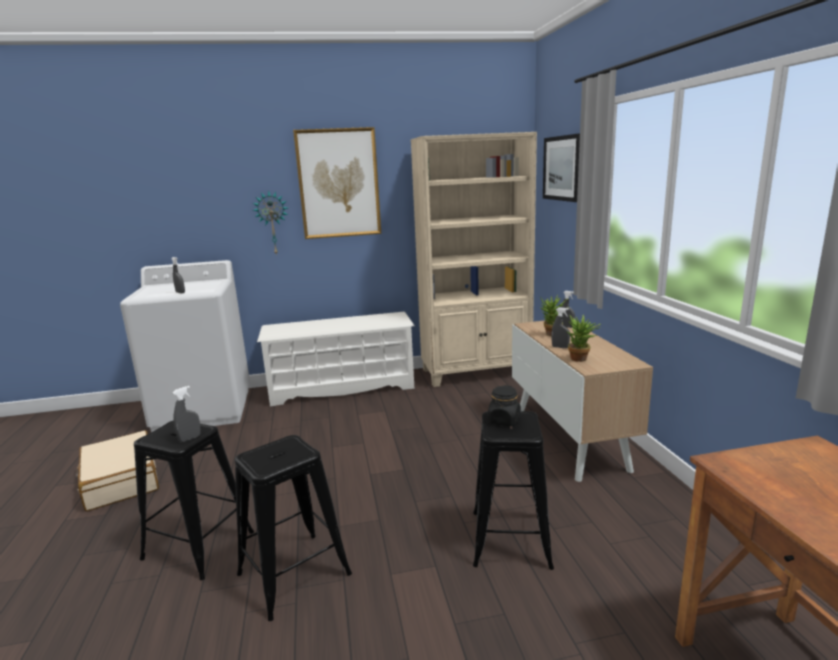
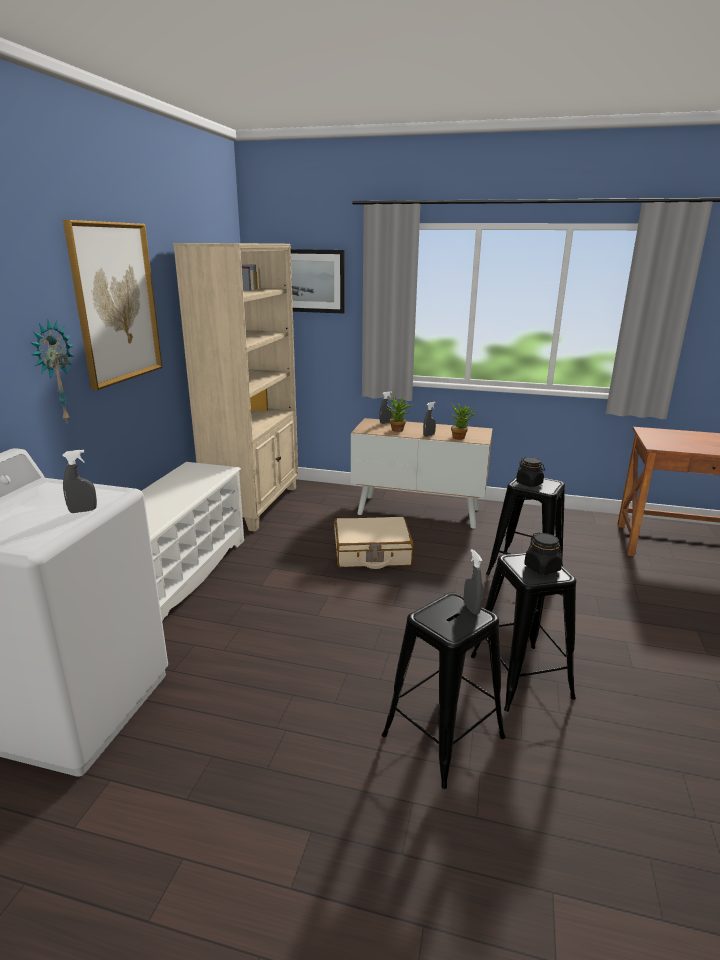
camera: 65 degrees left, 5 degrees up
beige suitcase [75,430,159,511] -> beige suitcase moved to [334,517,414,569]
none -> black jar [524,532,562,575]

